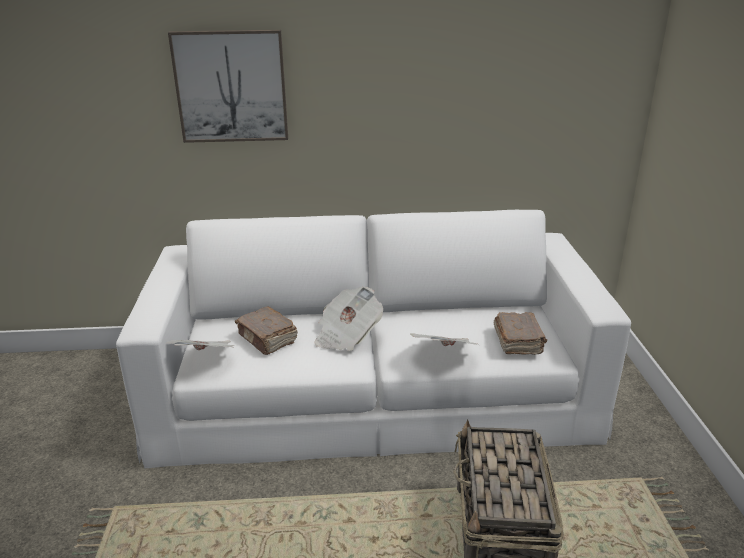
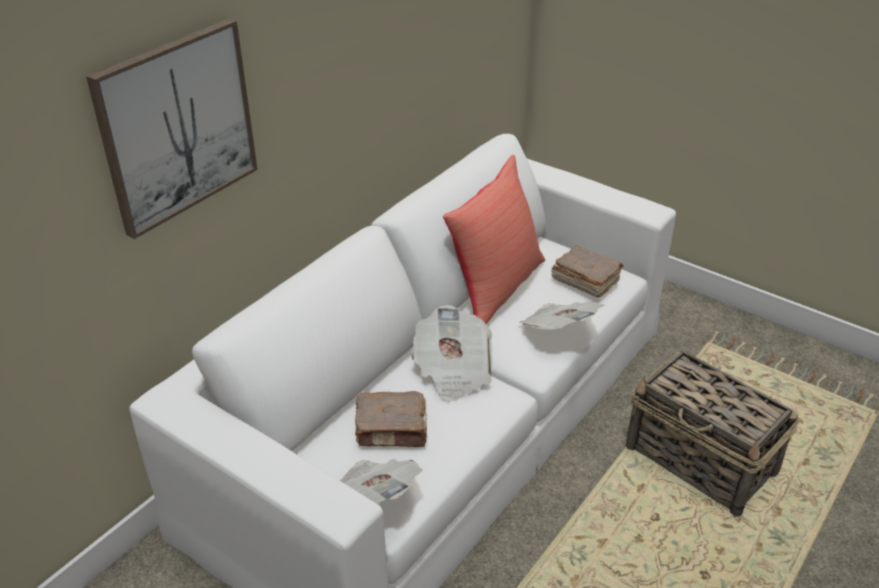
camera: 50 degrees left, 10 degrees up
none -> red pillow [443,154,545,324]

